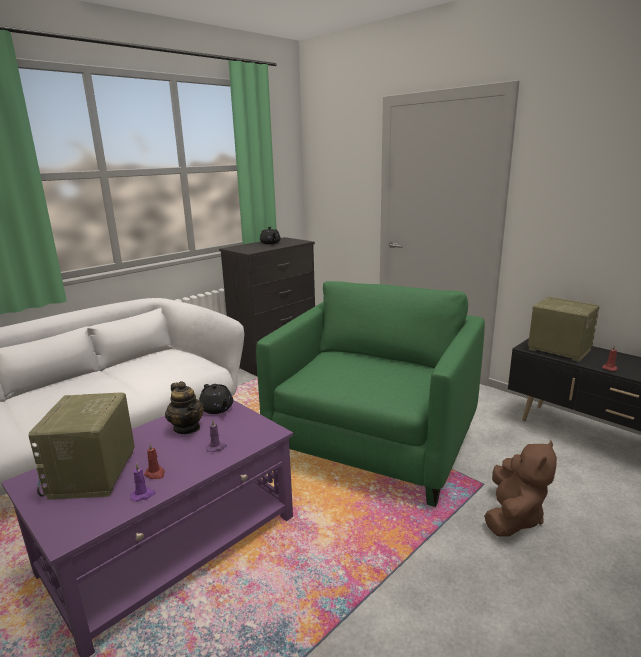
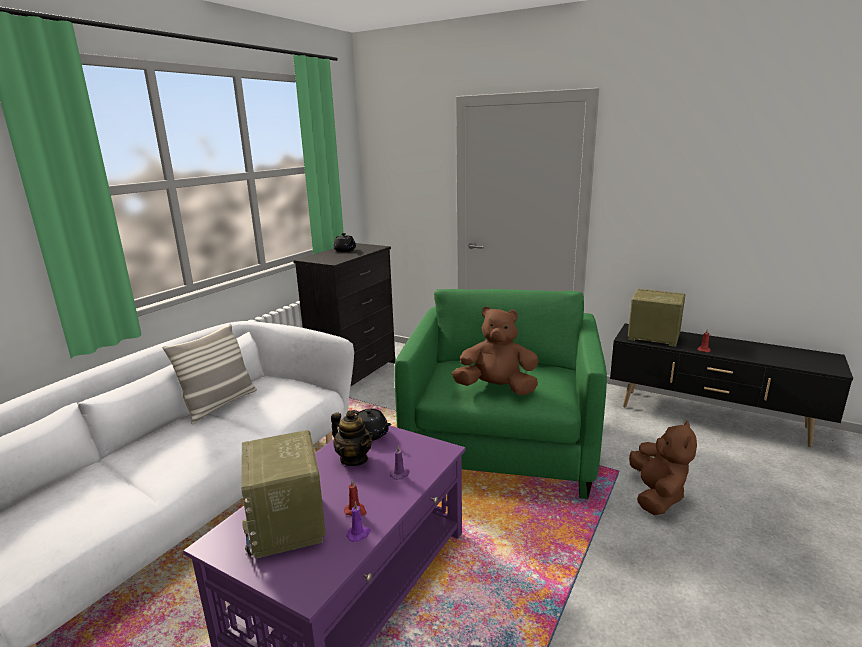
camera: 15 degrees left, 0 degrees up
none -> pillow [163,323,257,424]
none -> brown plush toy [452,306,539,395]

